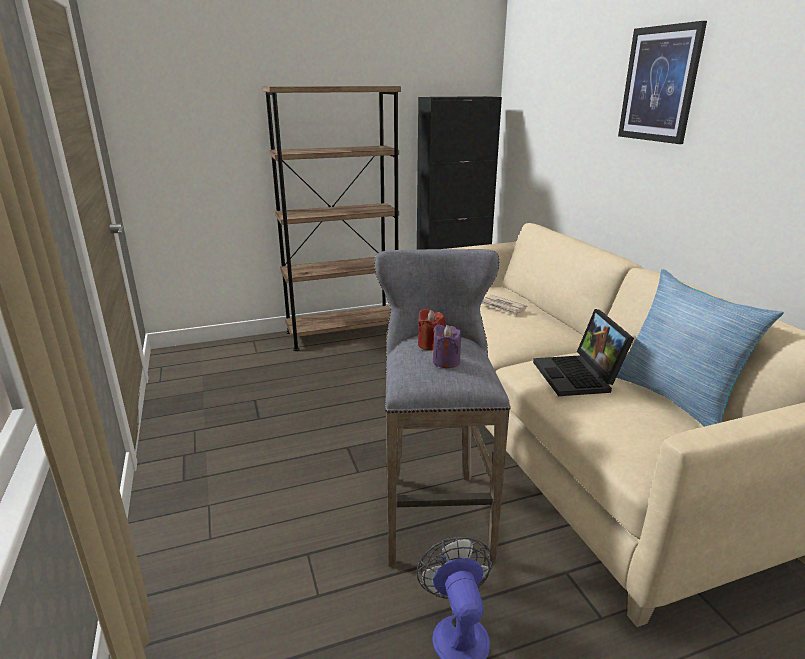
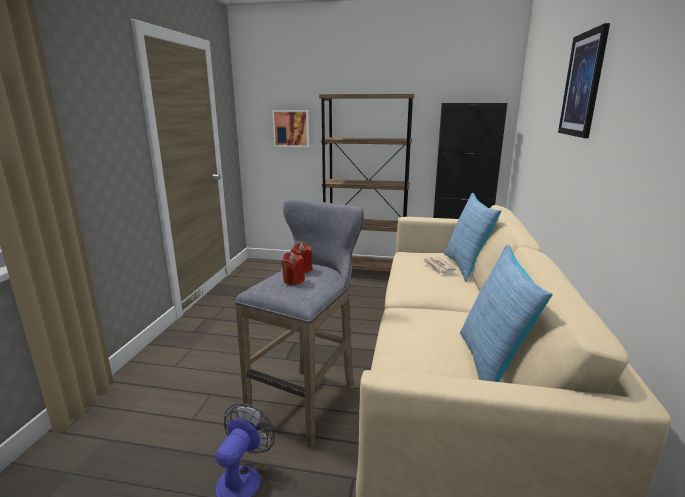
camera: 30 degrees right, 5 degrees down
purple candle [433,324,461,368] -> red candle [281,252,305,285]
laptop [533,309,634,396] -> none
none -> picture [272,110,309,147]
none -> pillow [444,193,501,281]

